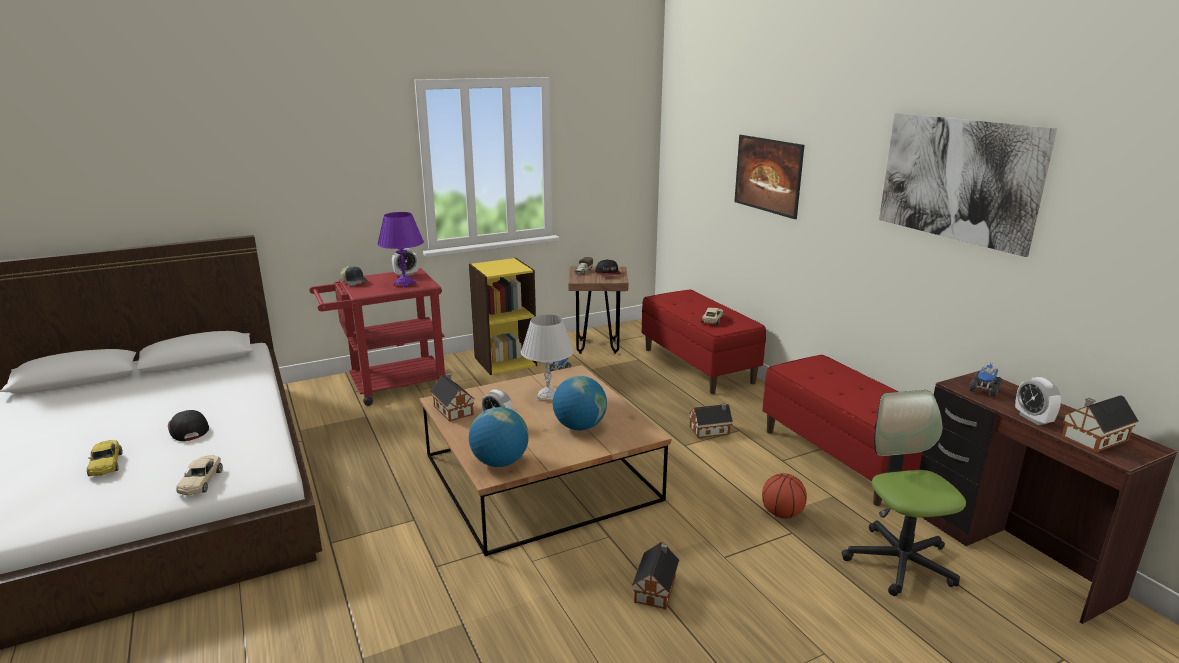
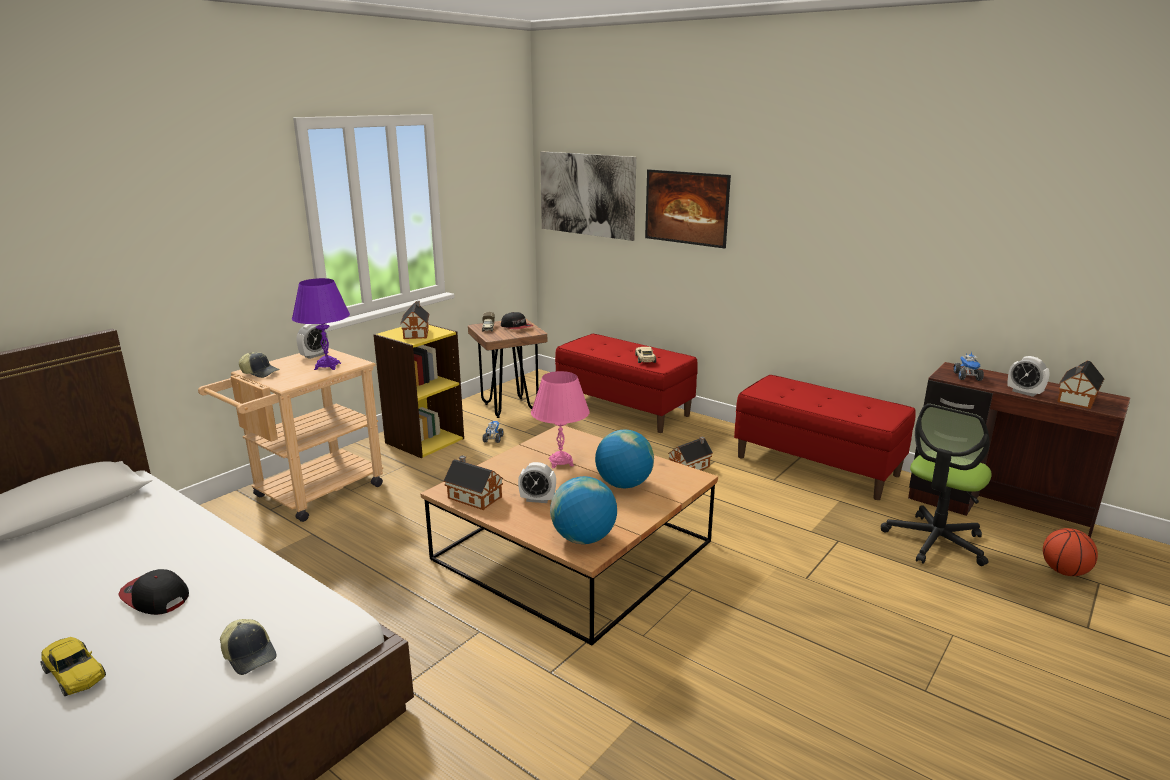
camera: 25 degrees left, 0 degrees up
beige toy car [176,455,223,495] -> cap [220,619,277,675]
red cart [309,268,446,406] -> beige cart [198,348,383,522]
white table lamp [521,315,574,402] -> pink table lamp [531,371,590,468]
toy house [632,542,679,610] -> toy house moved to [400,301,429,339]
basketball [762,473,807,519] -> basketball moved to [1043,528,1098,576]
office chair [842,390,966,596] -> office chair turned 105 degrees counterclockwise [881,404,992,566]
picture [879,113,1057,257] -> picture moved to [540,152,636,241]

